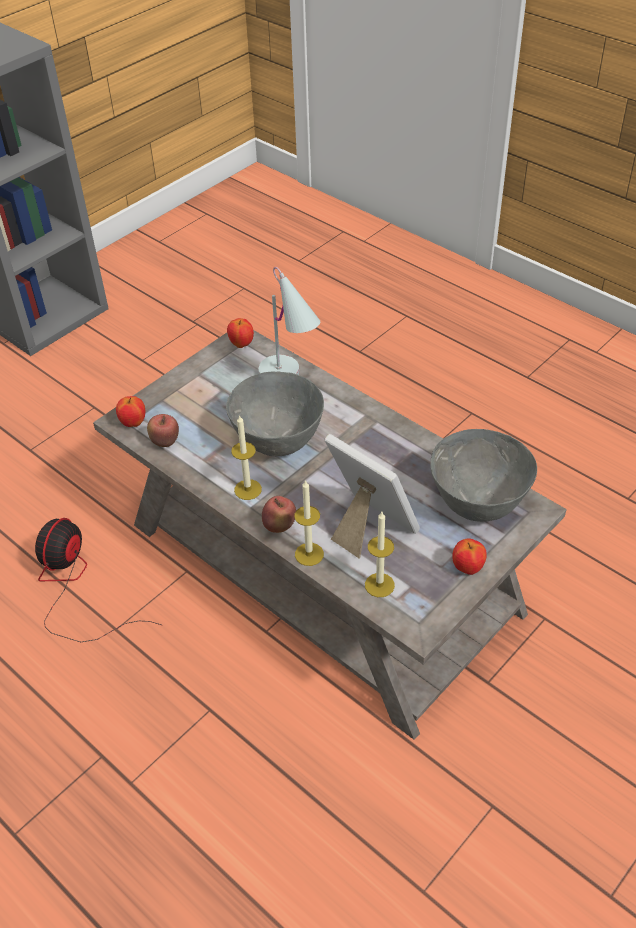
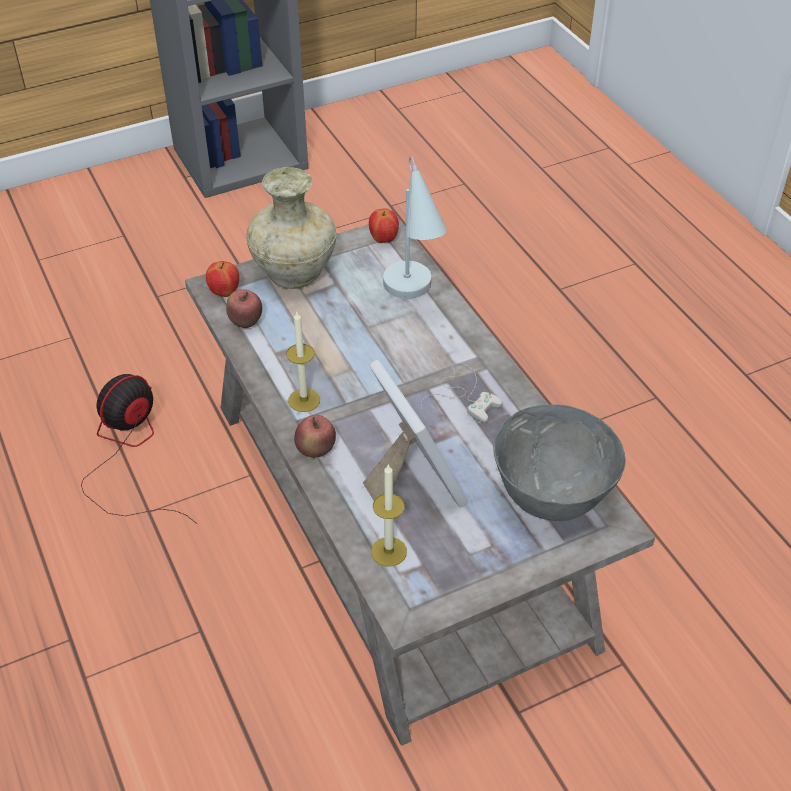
camera: 20 degrees right, 0 degrees up
grey bowl [226,372,324,456] -> none
candle [294,480,324,566] -> none
apple [452,538,487,575] -> none
none -> beige vase [246,167,336,289]
none -> white game controller [421,363,503,423]

